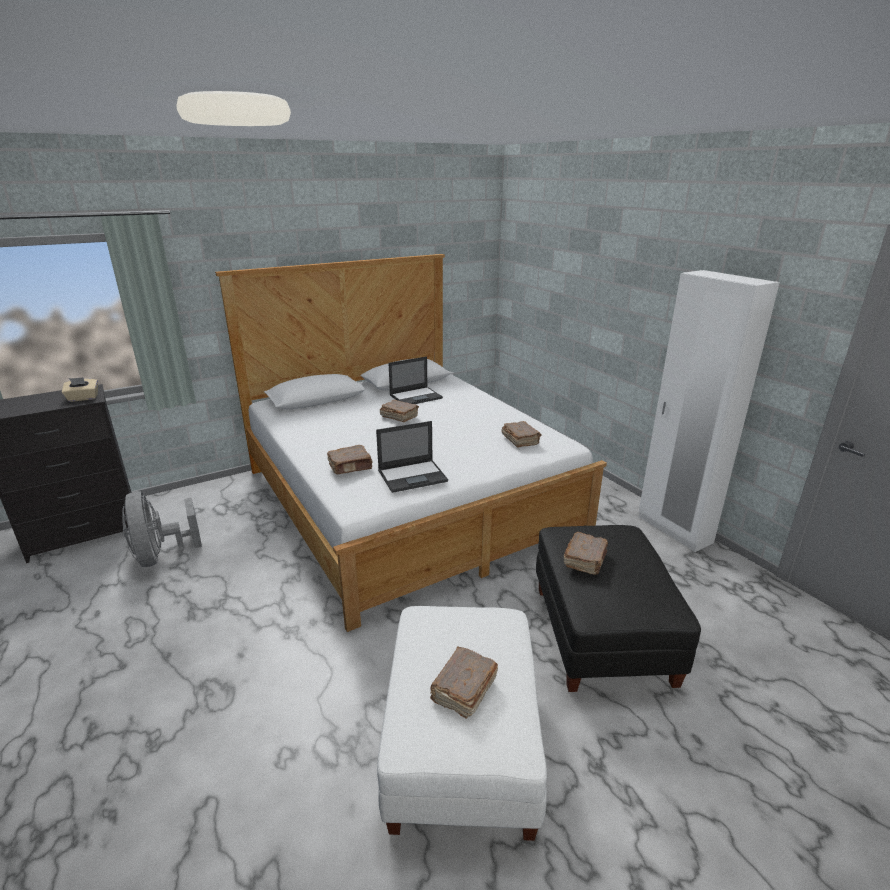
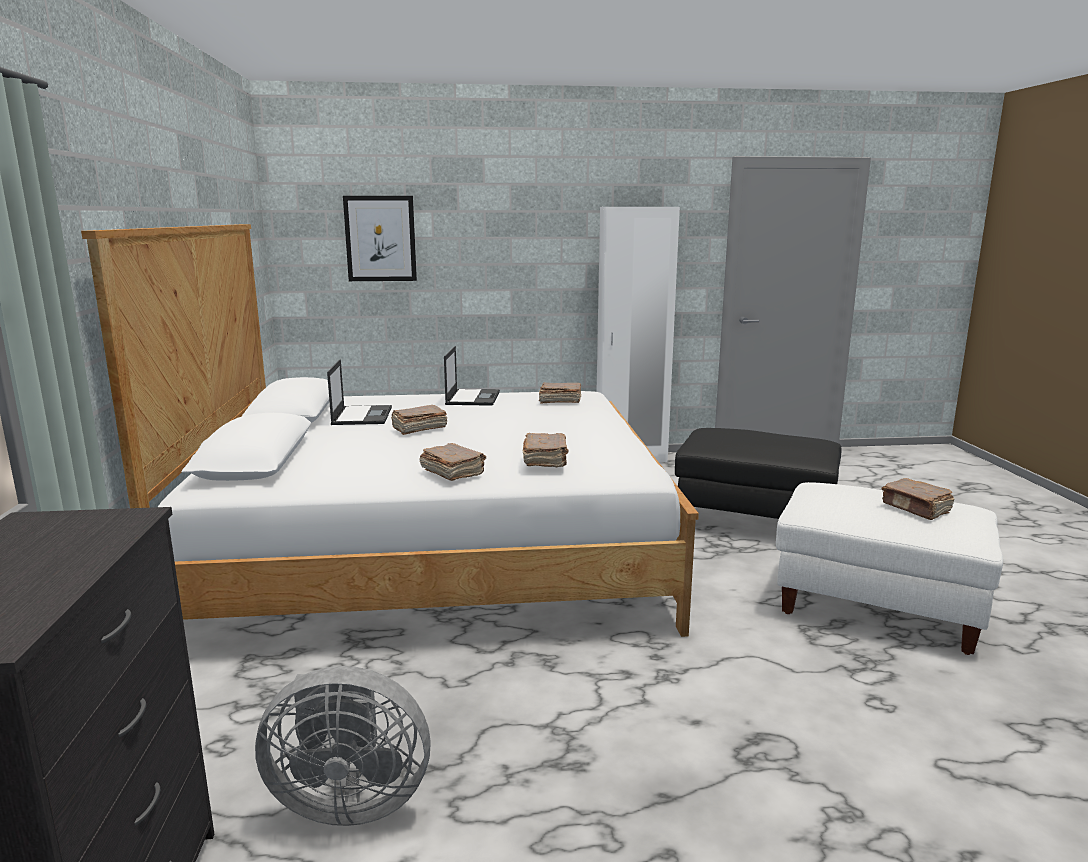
camera: 65 degrees left, 10 degrees down
beige tissue box [62,377,98,402] -> none
laptop [376,421,448,493] -> laptop moved to [444,346,500,406]
brown book [564,532,608,575] -> brown book moved to [419,443,486,481]
none -> picture [343,196,417,281]

